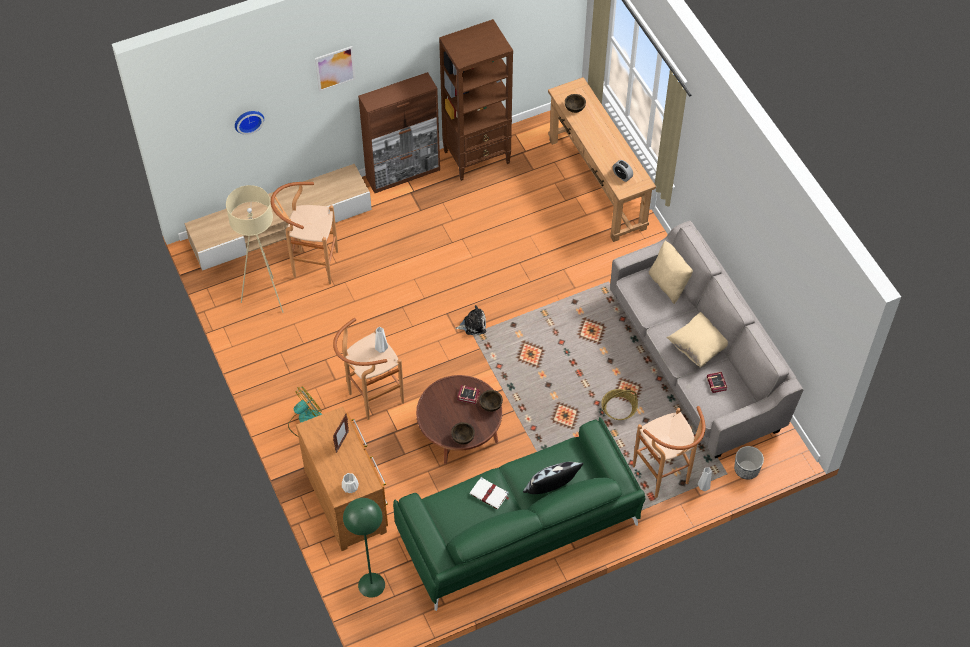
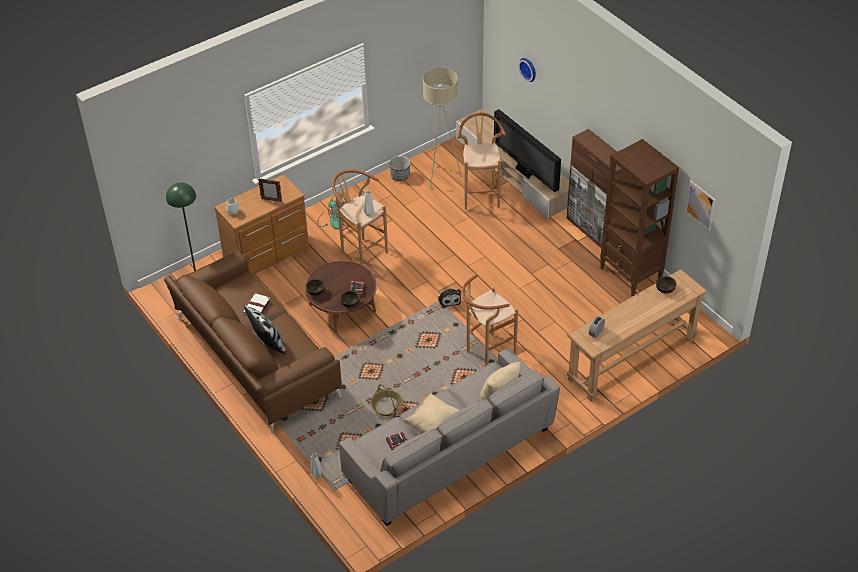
camera: 80 degrees right, 10 degrees down
picture [315,46,356,92] -> picture moved to [685,180,715,231]
green sofa [393,417,645,611] -> brown sofa [164,250,342,433]
brown stool [633,406,706,498] -> brown stool moved to [461,274,518,366]
planter [734,446,764,480] -> planter moved to [389,156,410,181]
none -> television [494,109,561,192]

